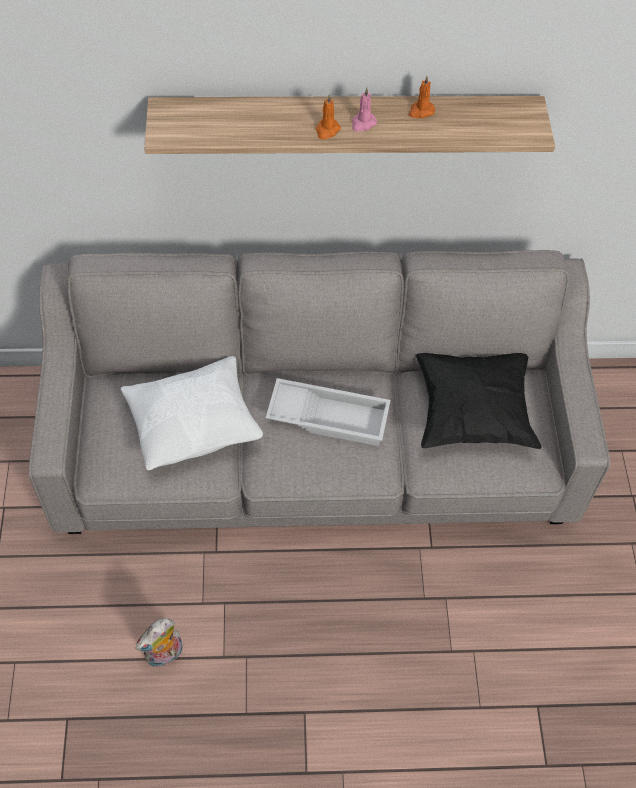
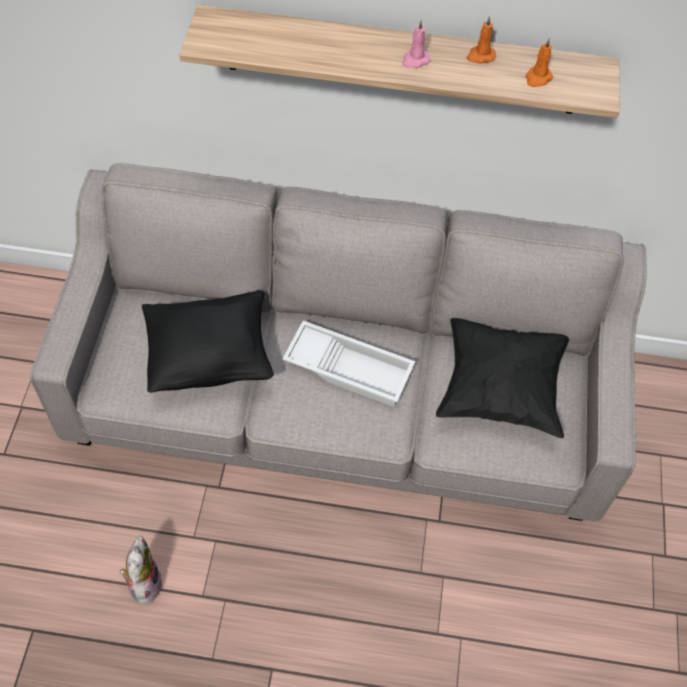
camera: 10 degrees right, 0 degrees up
white pillow [121,356,263,470] -> black pillow [142,290,274,393]
plush toy [135,618,183,667] -> plush toy turned 120 degrees clockwise [120,536,162,606]
orange candle [316,94,341,140] -> orange candle moved to [526,38,553,87]

